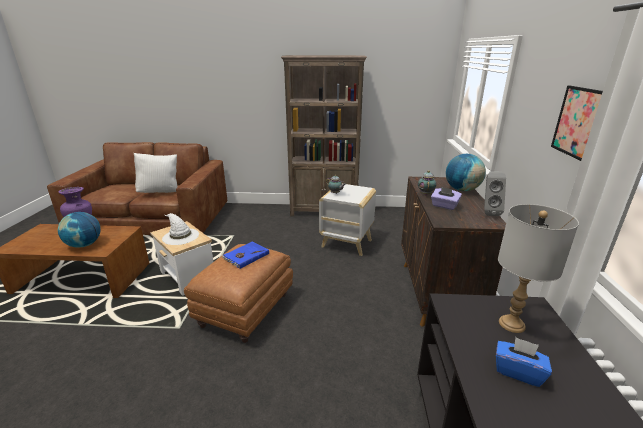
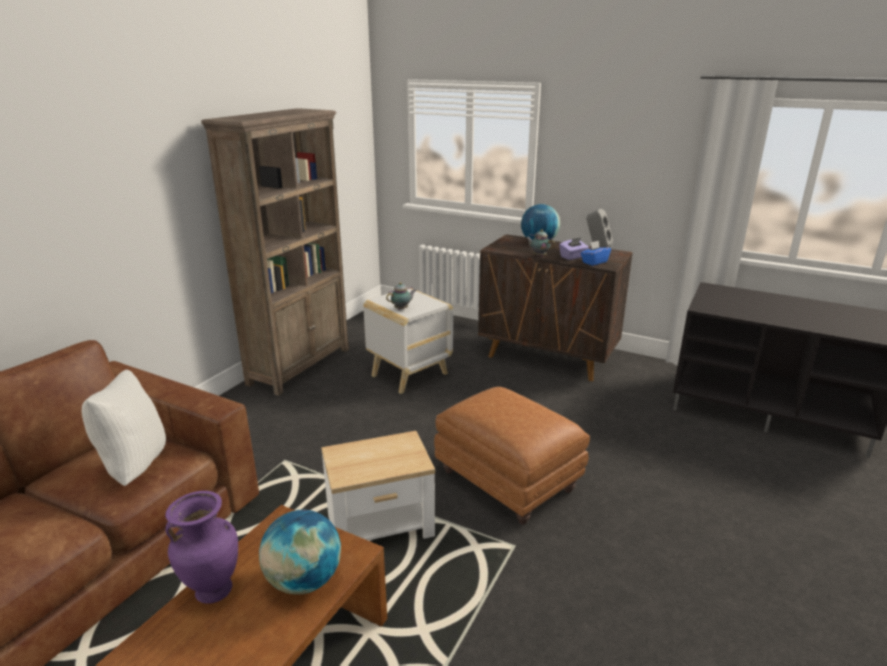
camera: 65 degrees left, 0 degrees up
white hat [162,213,199,245] -> none
blue book [222,241,269,269] -> none
blue tissue box [496,337,552,387] -> blue tissue box moved to [581,241,611,266]
grey table lamp [498,204,579,333] -> none
picture [551,86,603,161] -> none

